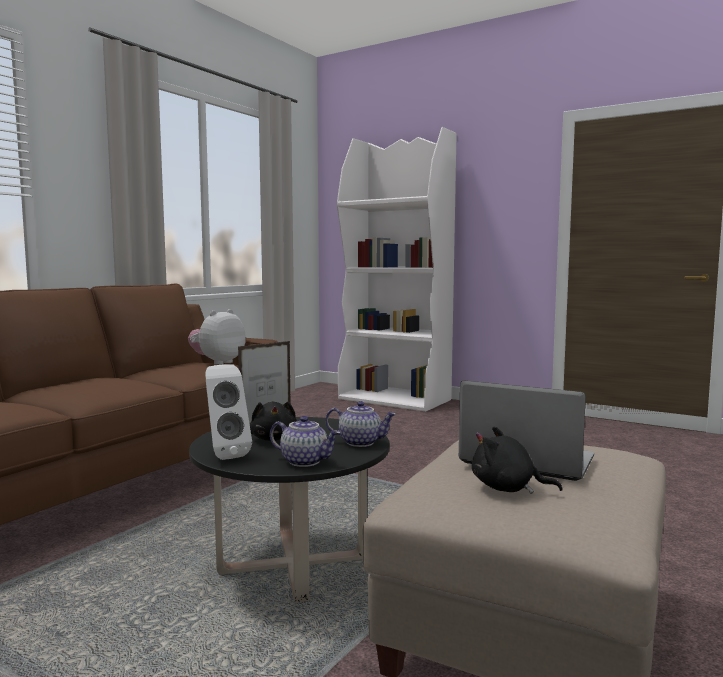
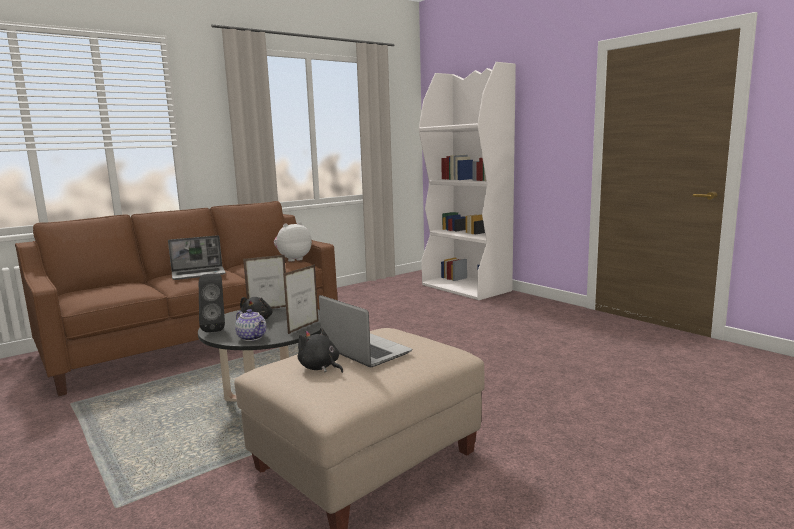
camera: 20 degrees right, 5 degrees up
white speaker [205,364,252,460] -> black speaker [199,273,225,332]
teapot [325,401,396,447] -> picture frame [283,264,318,334]
none -> laptop [168,235,226,280]

